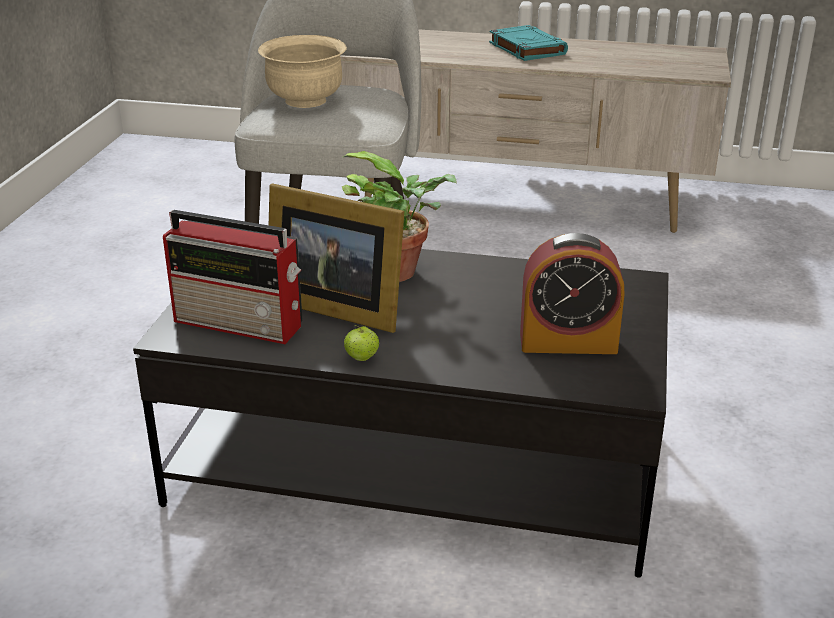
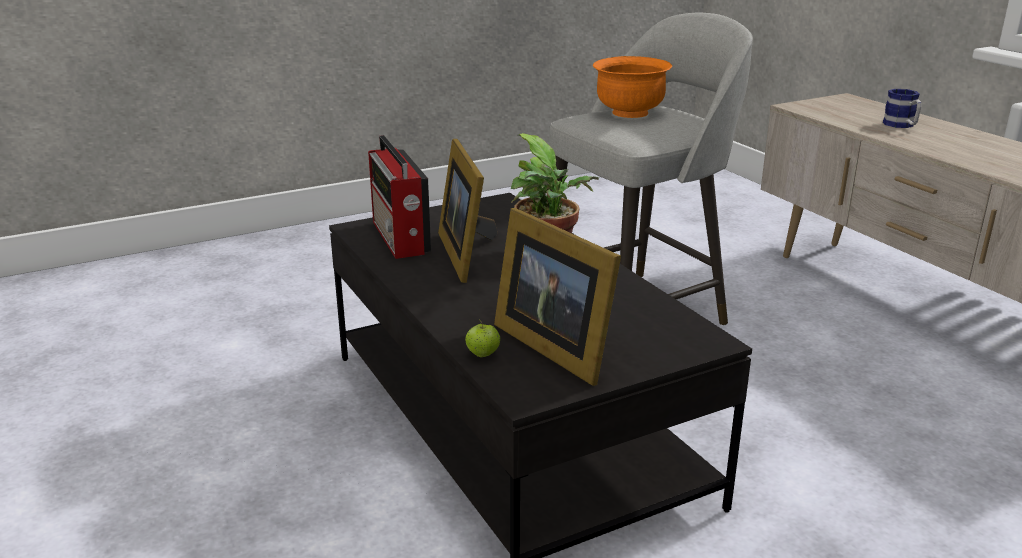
camera: 50 degrees right, 5 degrees down
beige bowl [258,35,347,108] -> orange bowl [593,56,672,118]
apple [344,325,379,361] -> apple moved to [465,319,500,357]
turquoise book [489,25,568,61] -> none
alarm clock [520,233,624,354] -> picture frame [494,208,621,386]
none -> mug [883,89,922,128]

